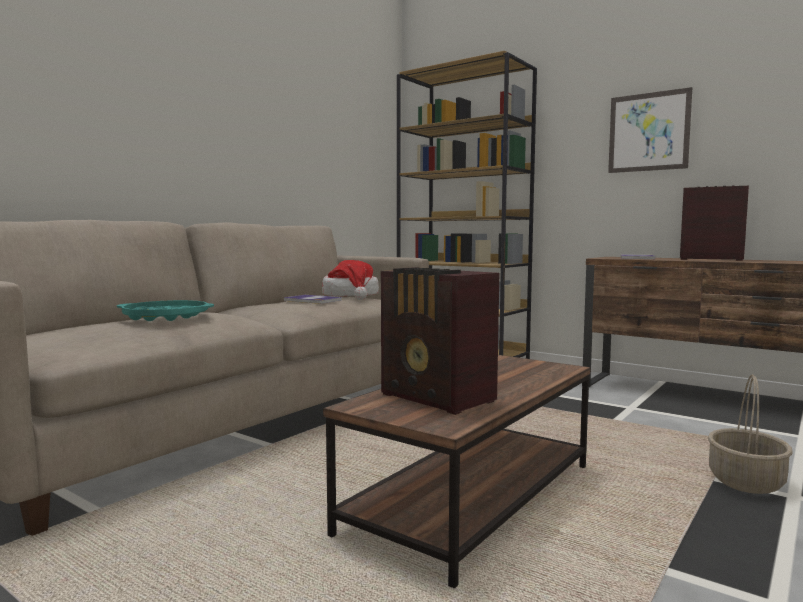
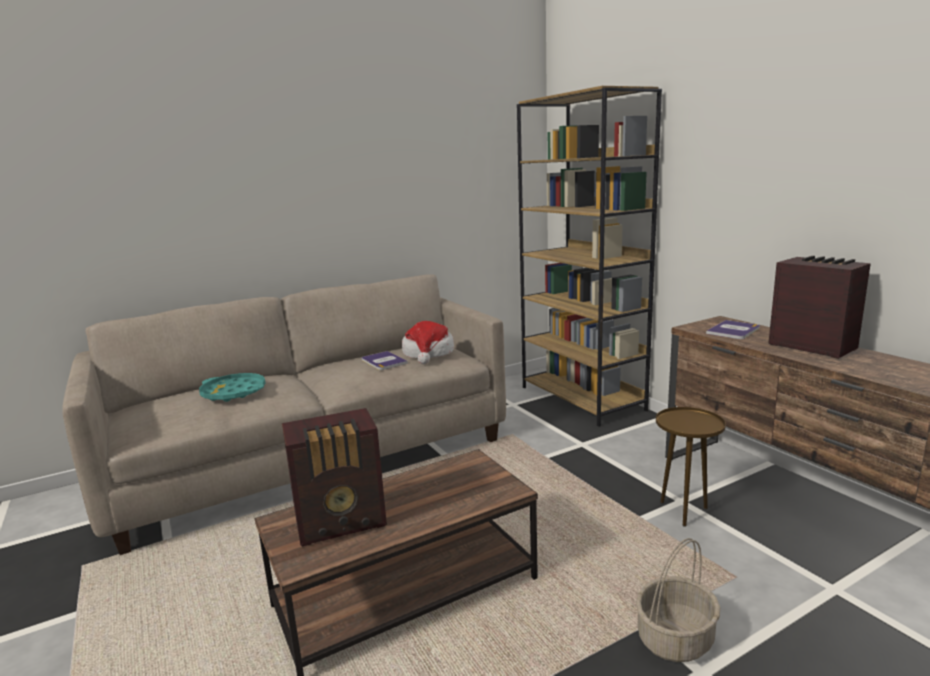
camera: 25 degrees right, 10 degrees up
radio [381,267,499,415] -> radio turned 90 degrees counterclockwise [282,408,387,547]
picture [608,87,692,173] -> none
none -> brown side table [656,407,726,527]

